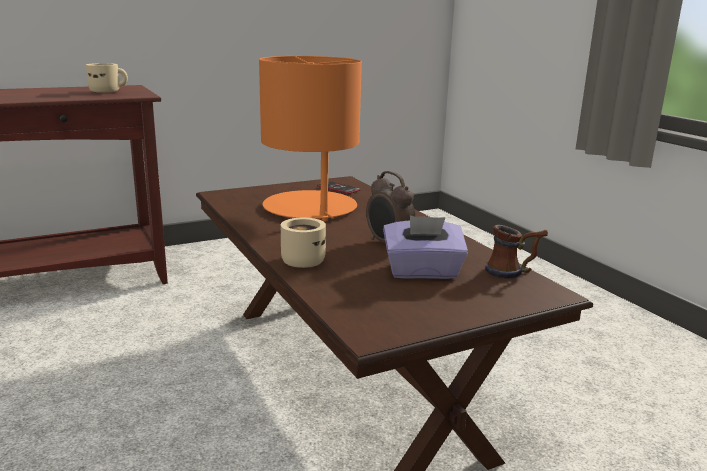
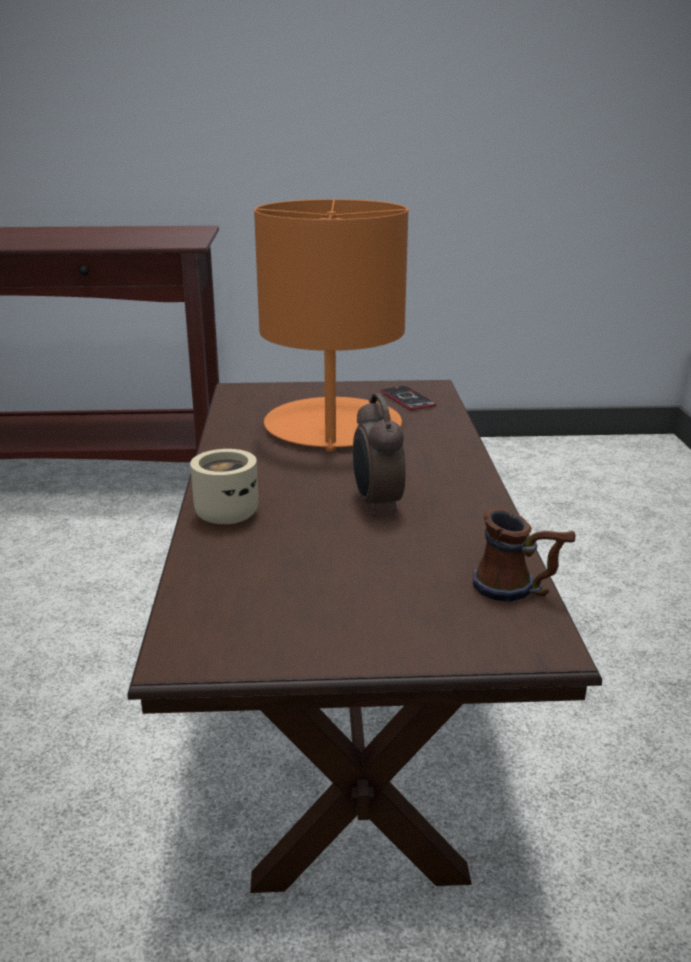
camera: 25 degrees right, 5 degrees up
beige mug [86,63,128,93] -> none
purple tissue box [383,216,468,279] -> none

